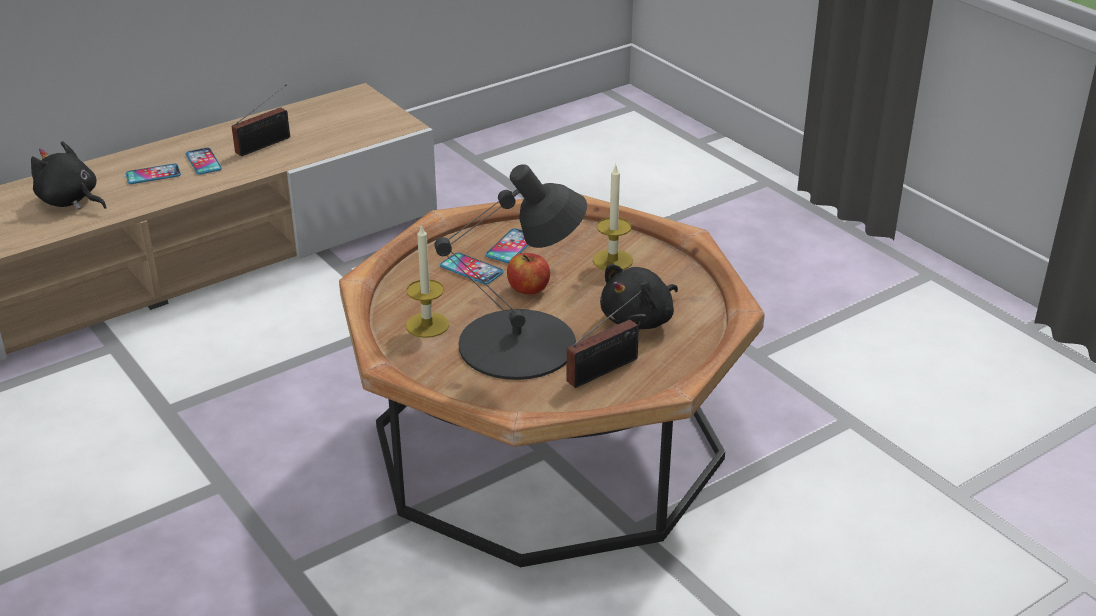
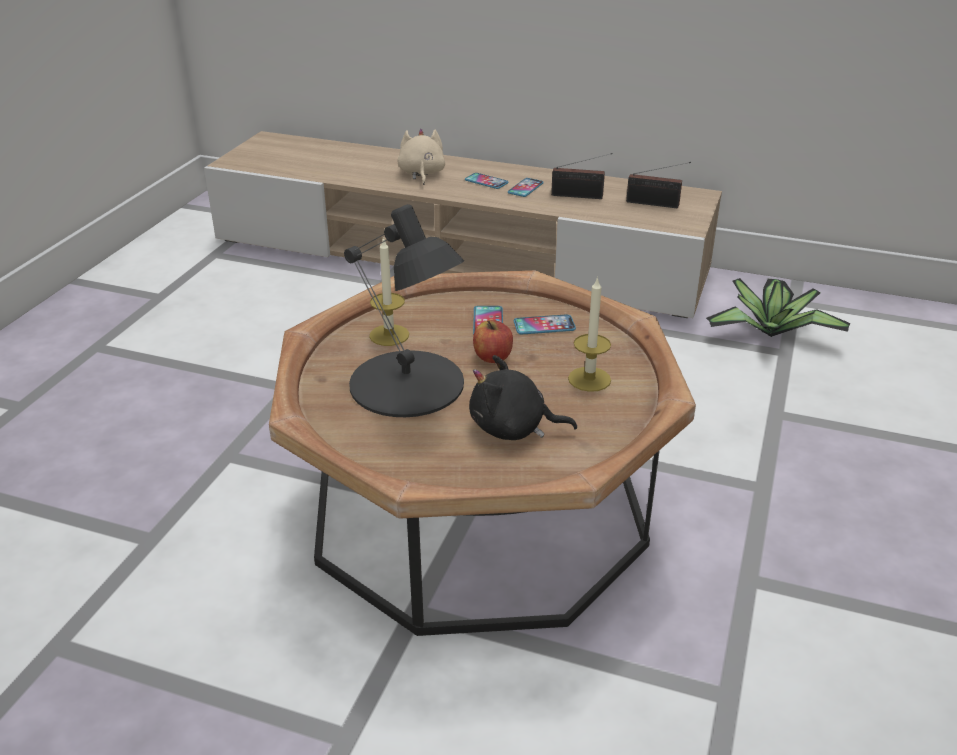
camera: 55 degrees right, 0 degrees up
black plush toy [31,141,107,210] -> beige plush toy [398,129,445,185]
radio [566,291,642,388] -> radio moved to [626,162,691,208]
none -> potted plant [706,278,851,337]

